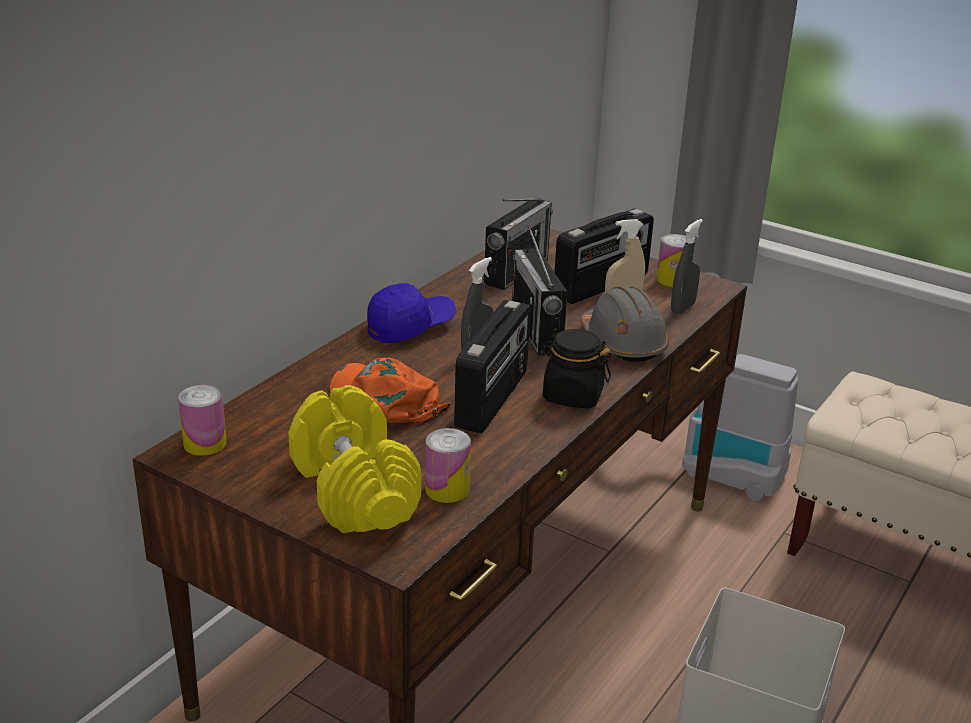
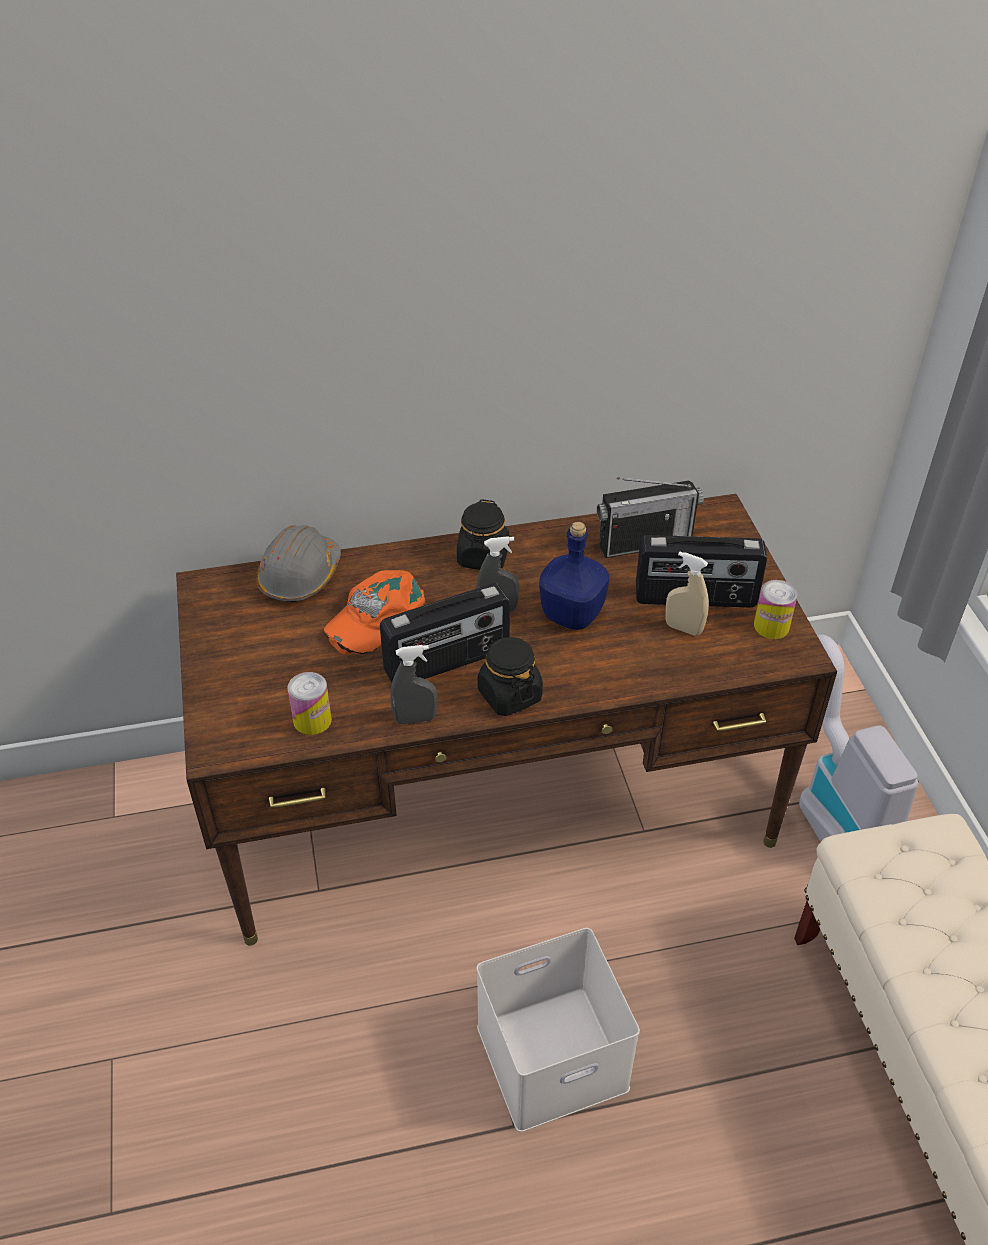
camera: 45 degrees right, 15 degrees up
can [178,385,227,456] -> none
yellow dumbbell [288,385,421,534] -> none
orange cap [330,358,451,424] -> orange cap turned 135 degrees counterclockwise [324,570,425,655]
blue cap [367,283,456,343] -> black jar [457,499,509,570]
radio [512,226,568,356] -> blue bottle [539,522,609,630]
grey hard hat [581,286,669,362] -> grey hard hat moved to [256,525,341,602]
grey spray bottle [671,219,703,314] -> grey spray bottle moved to [390,645,437,724]

